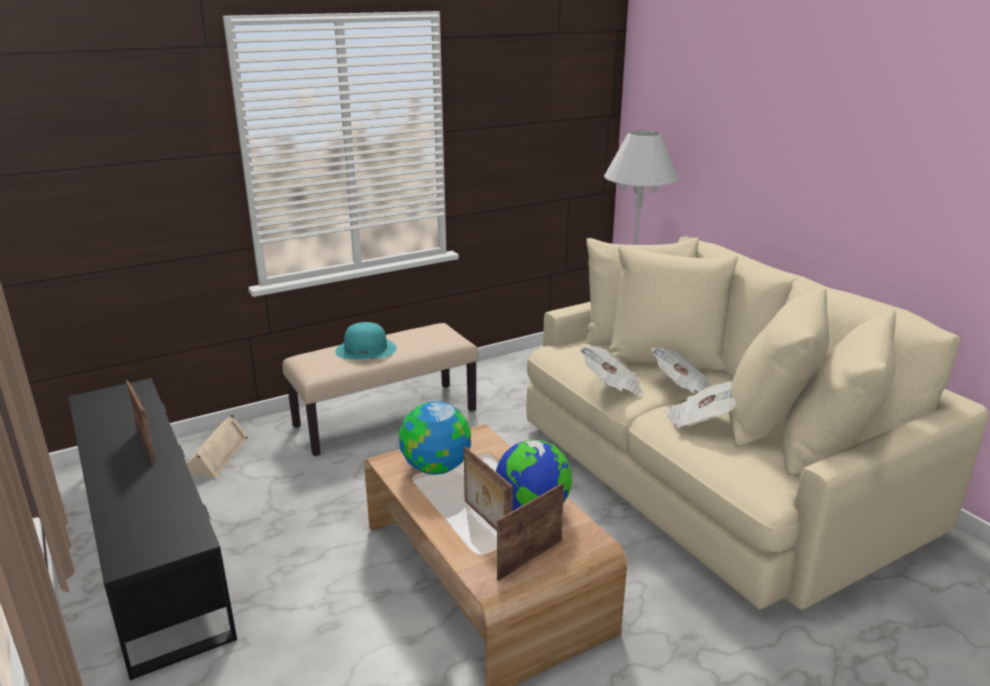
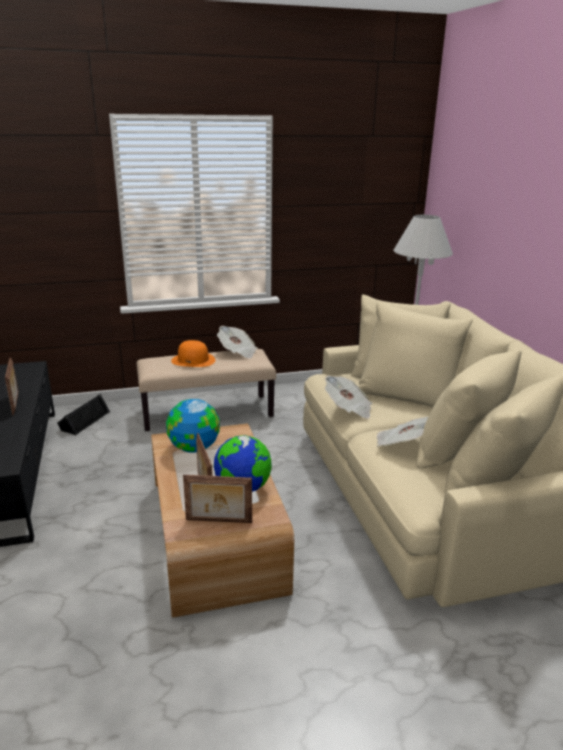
camera: 15 degrees right, 0 degrees up
beige speaker [186,414,248,478] -> black speaker [57,394,110,435]
turquoise hat [335,322,397,360] -> orange hat [171,340,215,367]
picture frame [497,483,564,581] -> picture frame turned 150 degrees counterclockwise [183,475,252,523]
newspaper [651,347,710,393] -> newspaper moved to [217,326,258,359]

